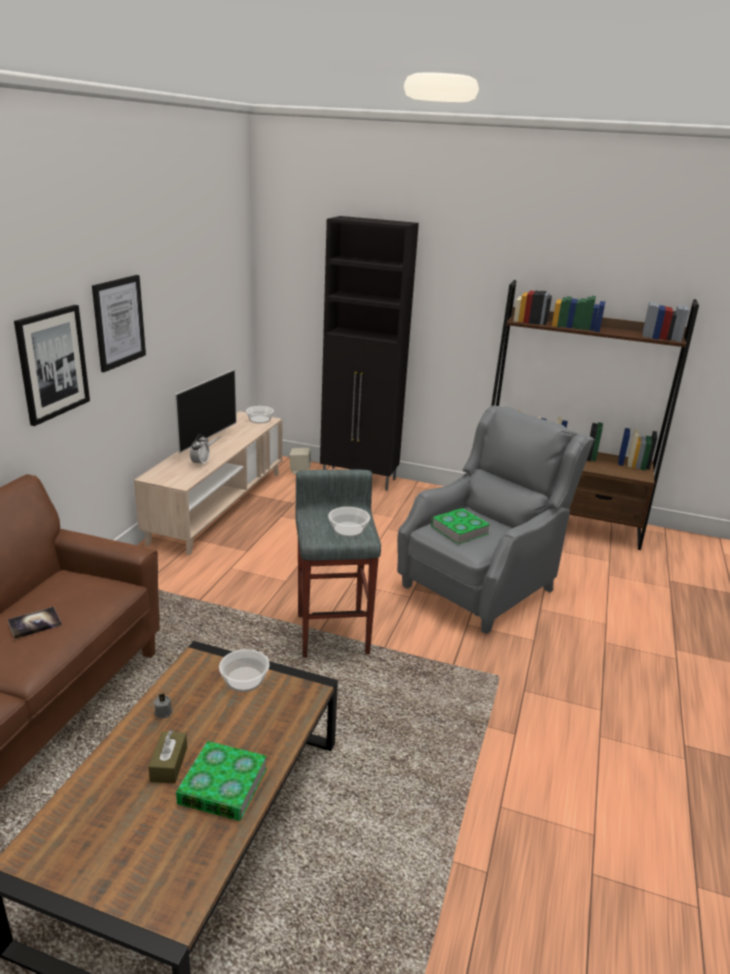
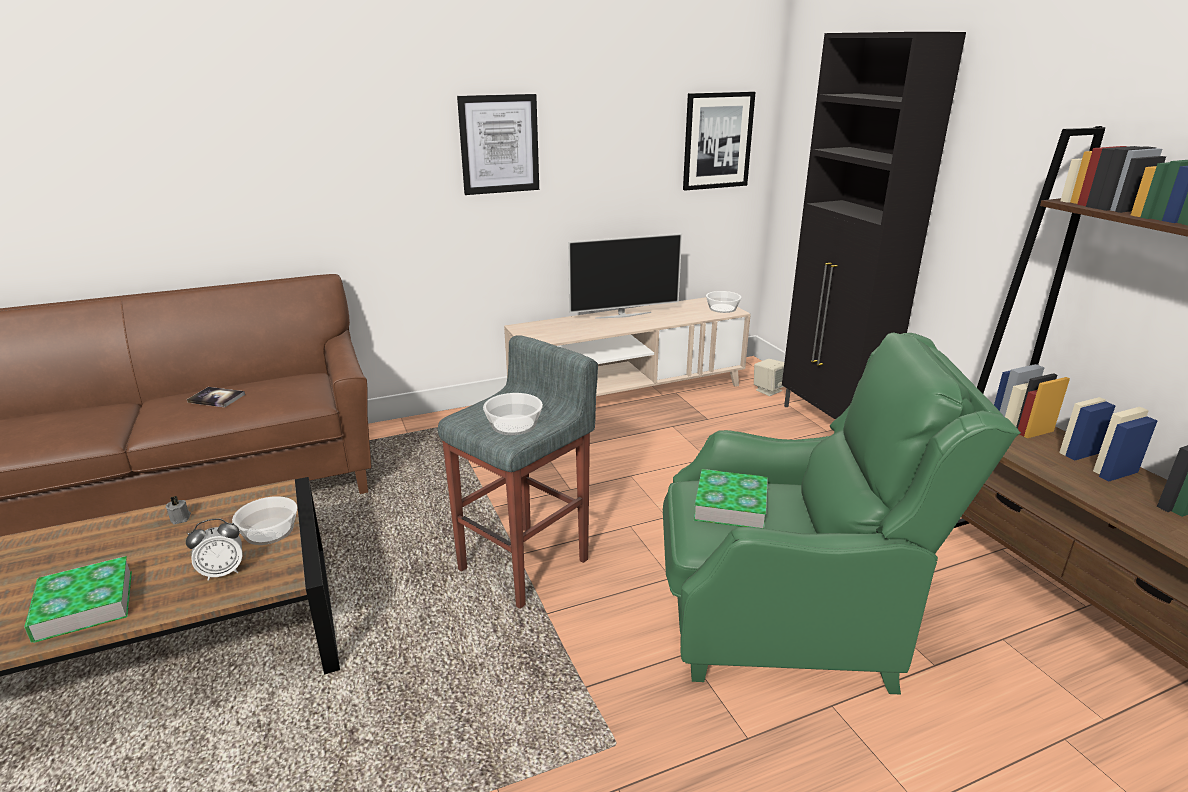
camera: 50 degrees right, 0 degrees up
picture [14,305,90,426] -> picture moved to [683,91,756,190]
brown tissue box [148,730,187,784] -> none
alarm clock [190,434,210,467] -> alarm clock moved to [186,518,242,581]
grey armchair [397,405,595,634] -> green armchair [663,332,1021,694]

